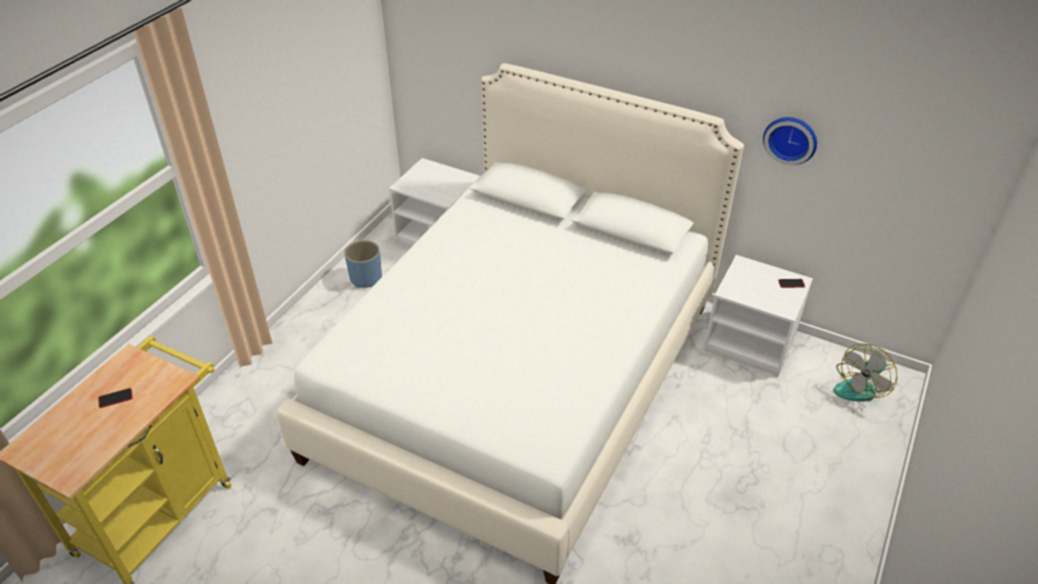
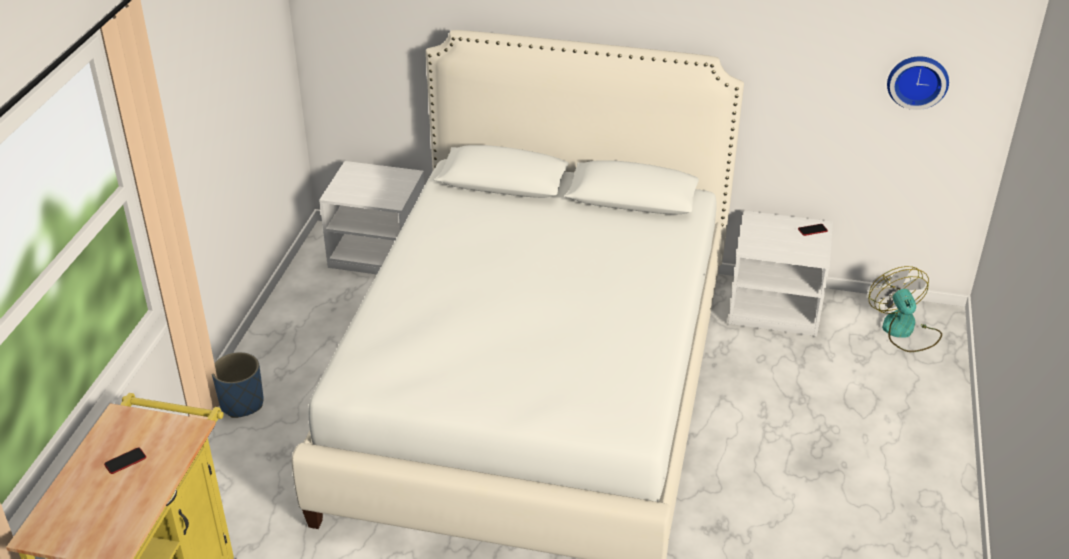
camera: 15 degrees left, 5 degrees down
blue planter [344,240,382,288] -> blue planter moved to [212,352,264,418]
wall clock [763,117,817,165] -> wall clock moved to [887,56,949,110]
fan [833,343,897,402] -> fan turned 135 degrees clockwise [869,266,942,352]

